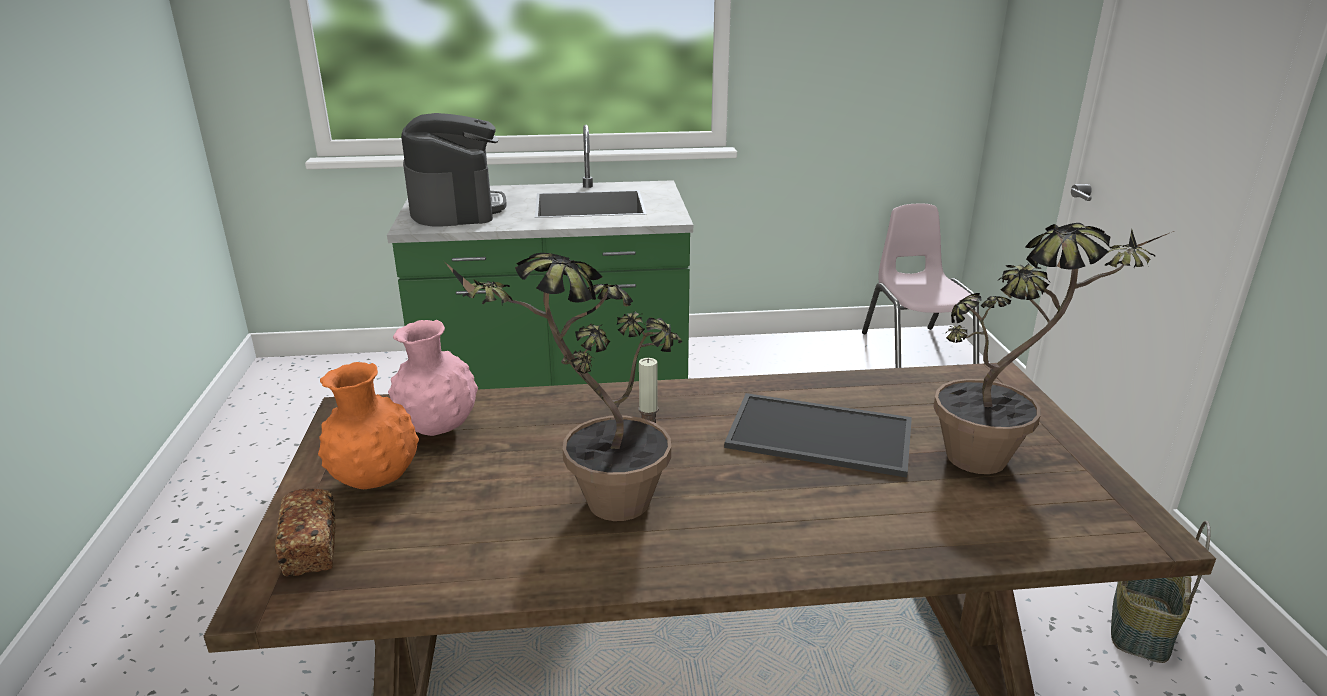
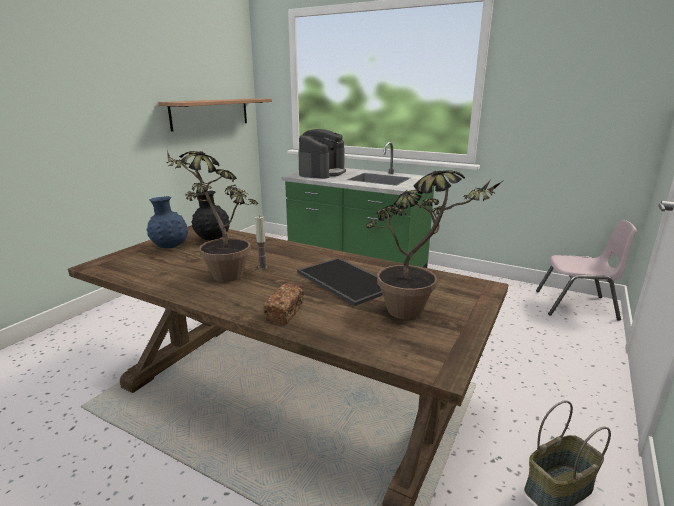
camera: 35 degrees right, 5 degrees down
bread [275,489,336,576] -> bread moved to [263,284,304,324]
orange vase [318,362,419,489] -> blue vase [146,196,188,248]
pink vase [388,320,478,436] -> black vase [191,190,230,240]
pink chair [862,203,979,368] -> pink chair turned 75 degrees clockwise [536,220,637,321]
none -> shelf [158,99,272,131]

